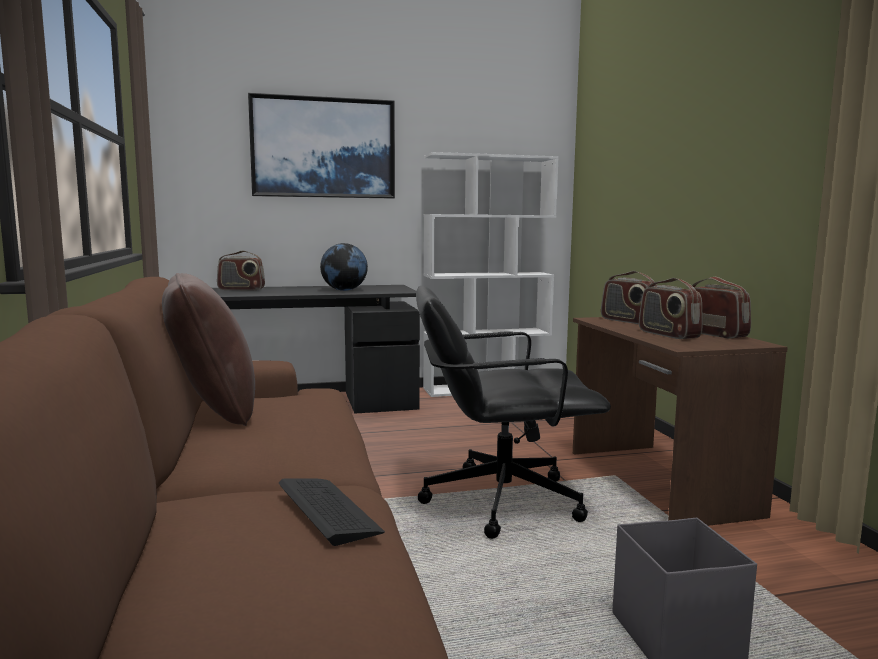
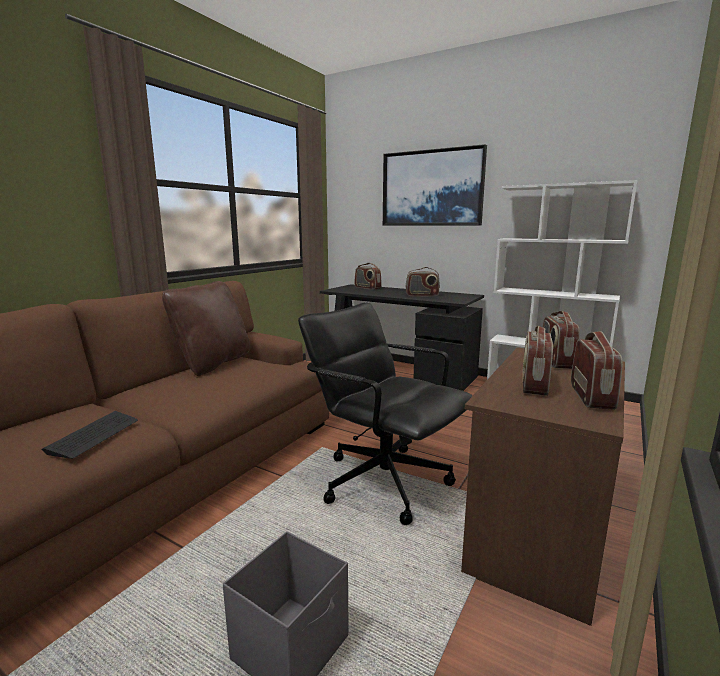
camera: 45 degrees right, 5 degrees up
globe [320,243,368,291] -> radio [405,267,440,297]

